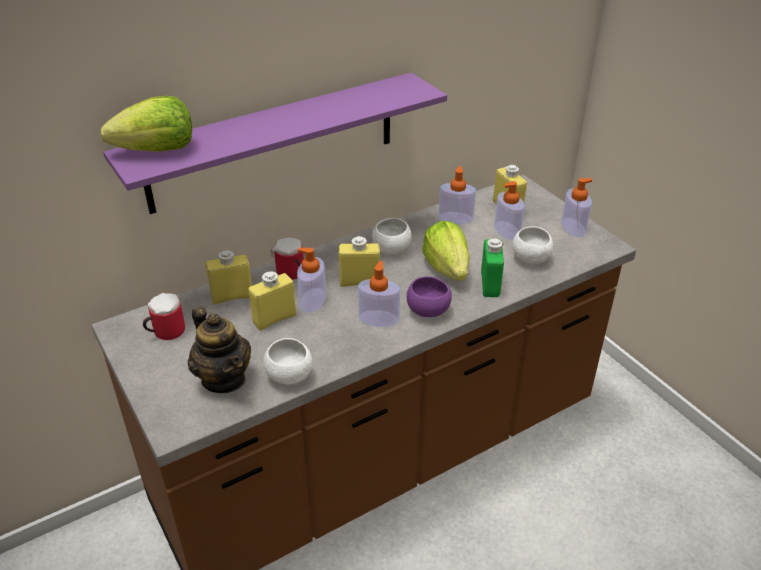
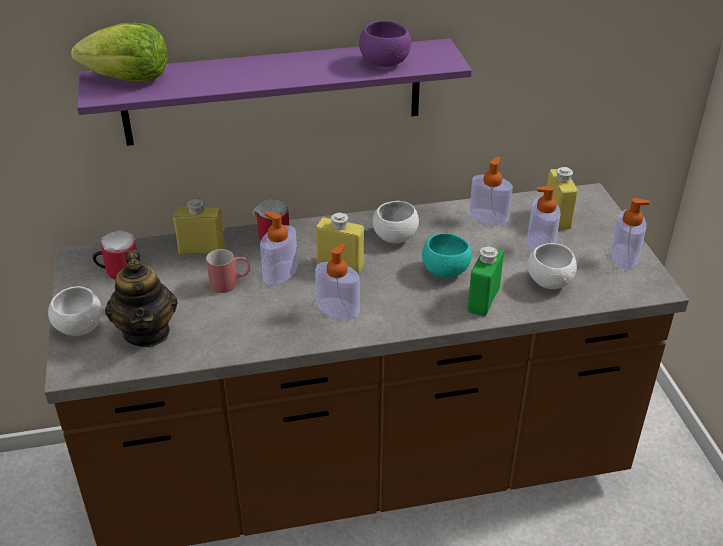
camera: 20 degrees right, 0 degrees up
yellow bottle [248,272,296,330] -> red mug [206,249,250,293]
white bowl [263,338,313,385] -> white bowl moved to [48,286,102,336]
purple bowl [406,276,452,317] -> purple bowl moved to [359,21,411,67]
lettuce [422,221,470,281] -> turquoise bowl [422,233,472,277]

